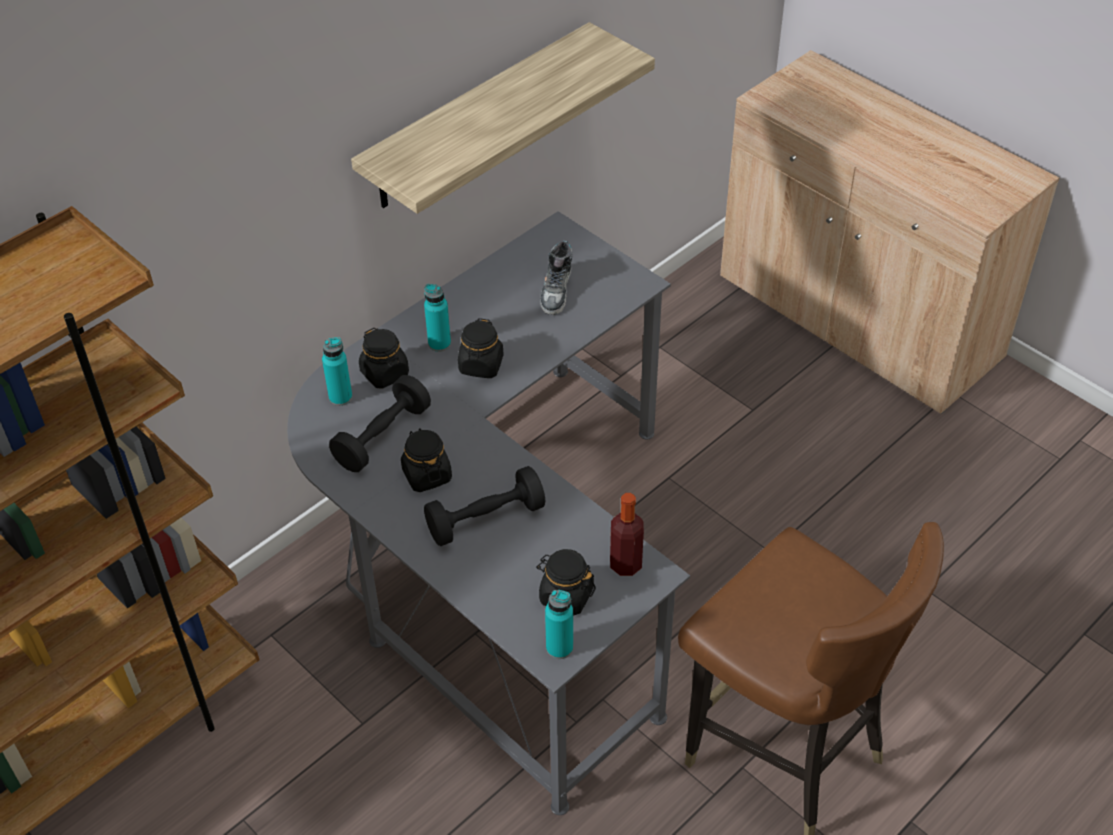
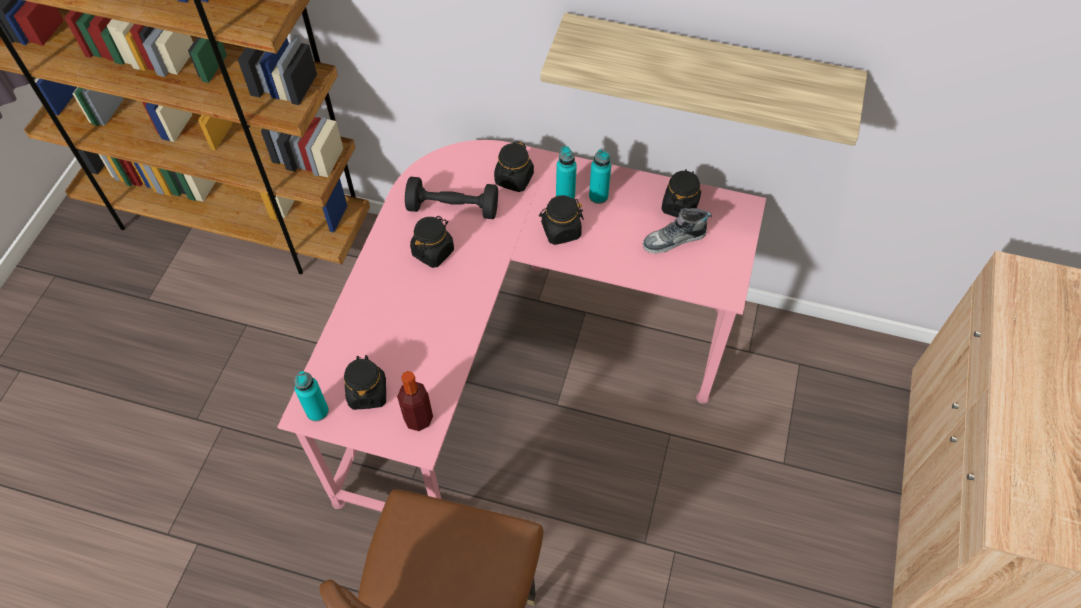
camera: 60 degrees right, 10 degrees up
grey desk [287,211,690,815] -> pink desk [277,140,766,512]
turquoise bottle [322,337,353,406] -> turquoise bottle moved to [589,149,611,204]
black dumbbell [424,466,546,546] -> none
none -> black jar [661,169,701,218]

